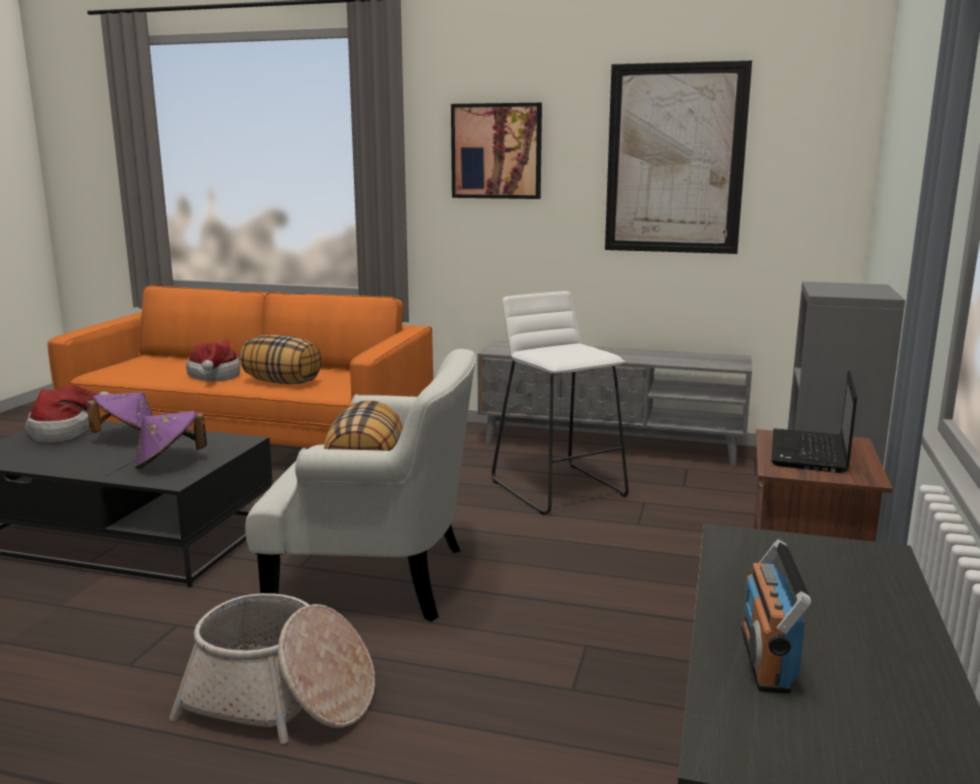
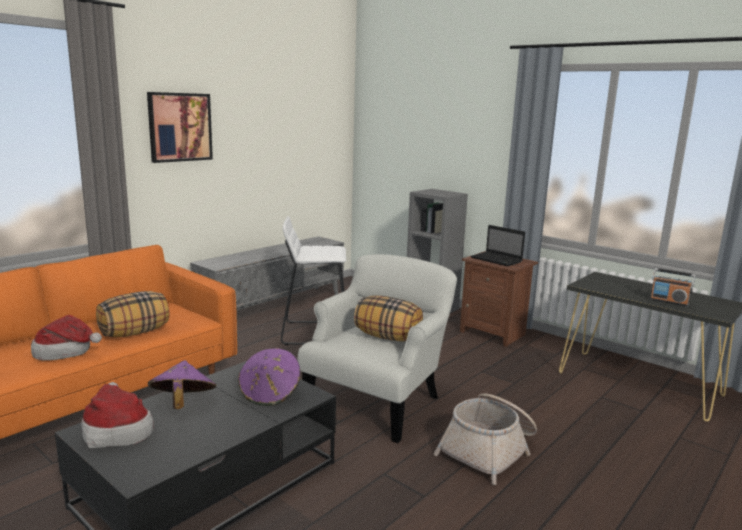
camera: 65 degrees left, 0 degrees up
picture [605,60,752,254] -> none

